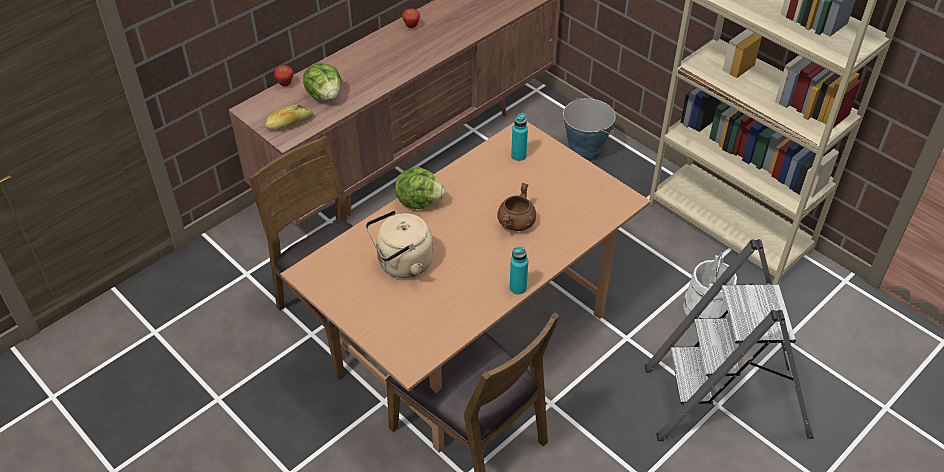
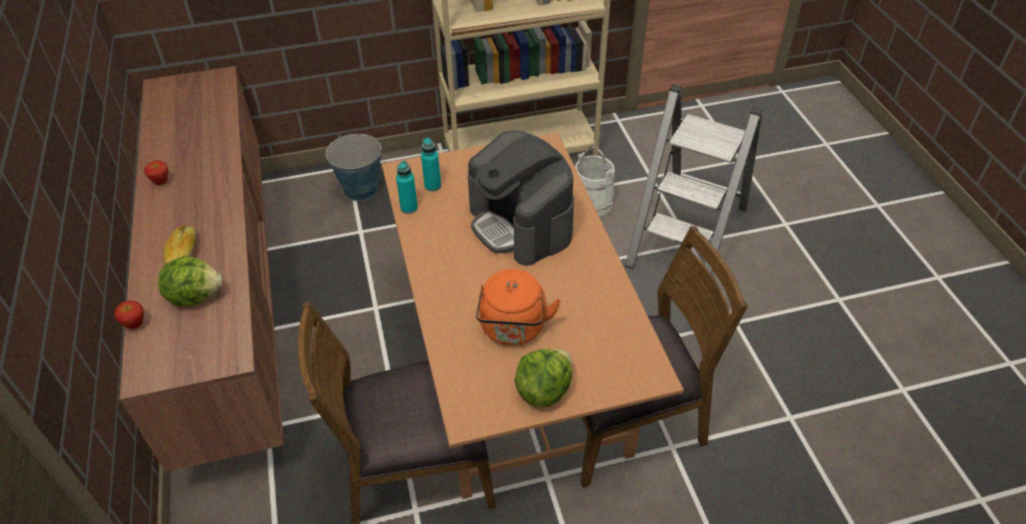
camera: 60 degrees left, 0 degrees up
bread [265,104,313,130] -> bread moved to [163,225,197,264]
beige kettle [366,210,433,278] -> orange kettle [476,269,561,346]
lettuce [395,167,445,209] -> lettuce moved to [514,349,572,407]
brown cooking pot [497,183,536,231] -> coffee machine [468,131,574,266]
turquoise bottle [510,247,528,295] -> turquoise bottle moved to [396,161,418,214]

